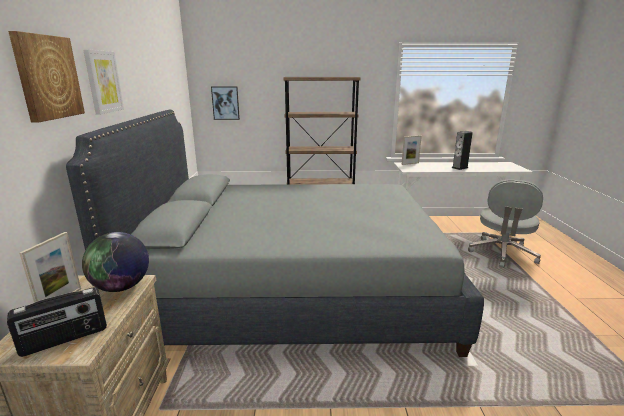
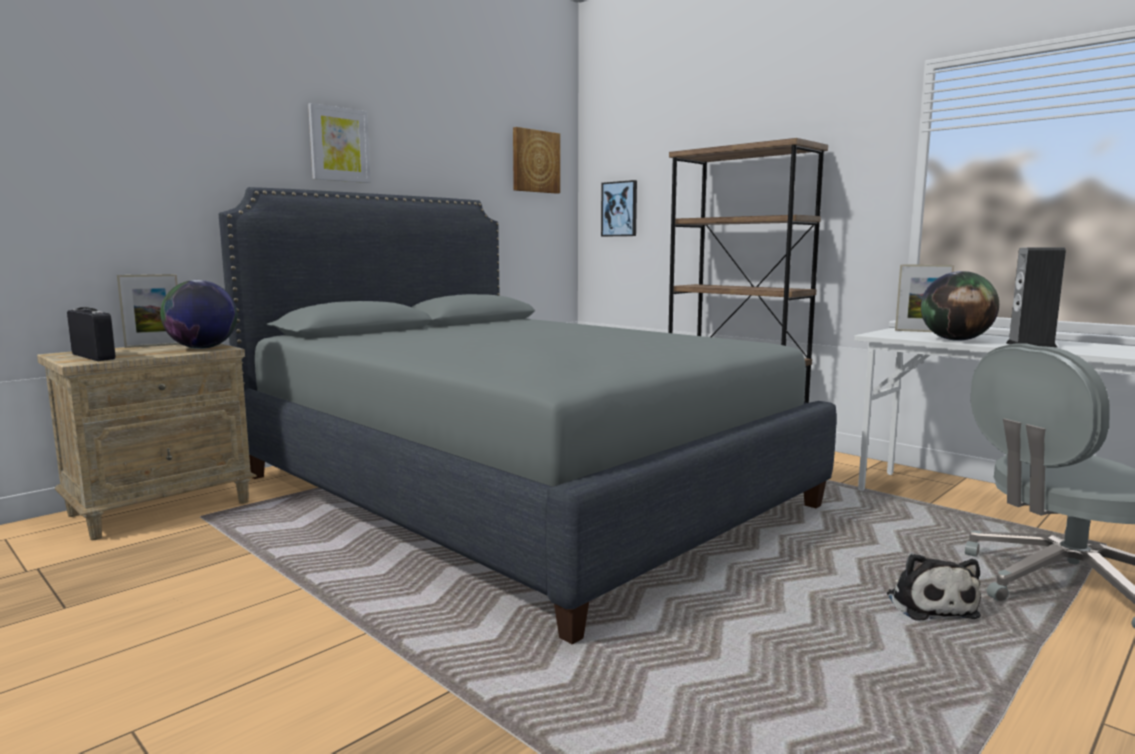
camera: 45 degrees right, 10 degrees down
radio [7,287,107,357] -> radio turned 150 degrees counterclockwise [67,307,115,361]
picture [8,31,85,123] -> picture moved to [513,127,560,194]
none -> plush toy [886,553,981,620]
none -> globe [921,271,999,341]

